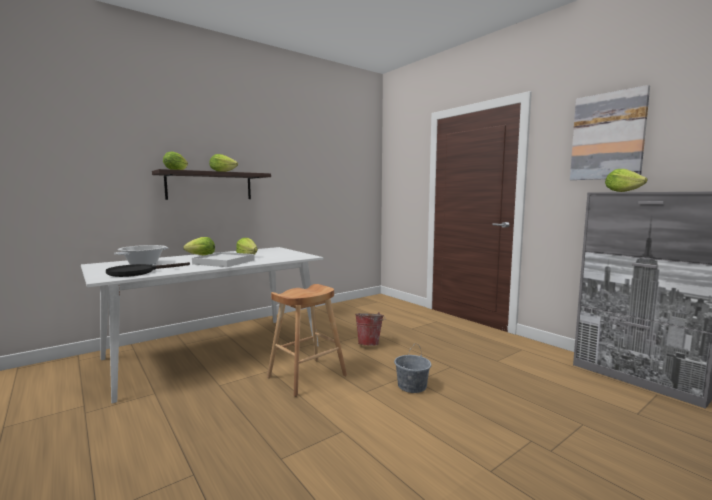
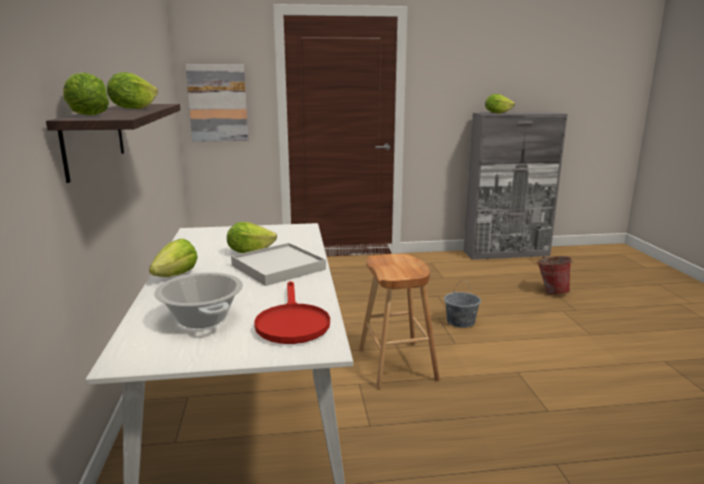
camera: 60 degrees left, 10 degrees up
black frying pan [106,262,190,277] -> red frying pan [254,281,330,344]
bucket [355,312,386,346] -> bucket moved to [537,256,574,295]
picture [570,85,650,180] -> picture moved to [185,64,249,142]

